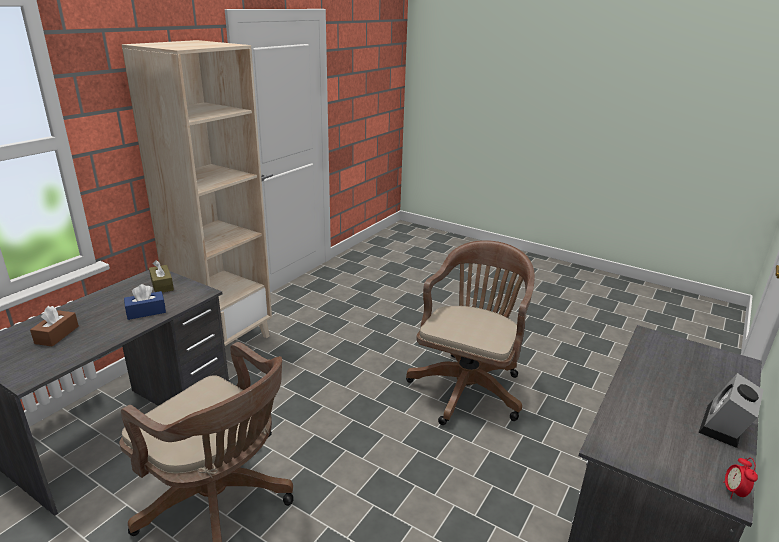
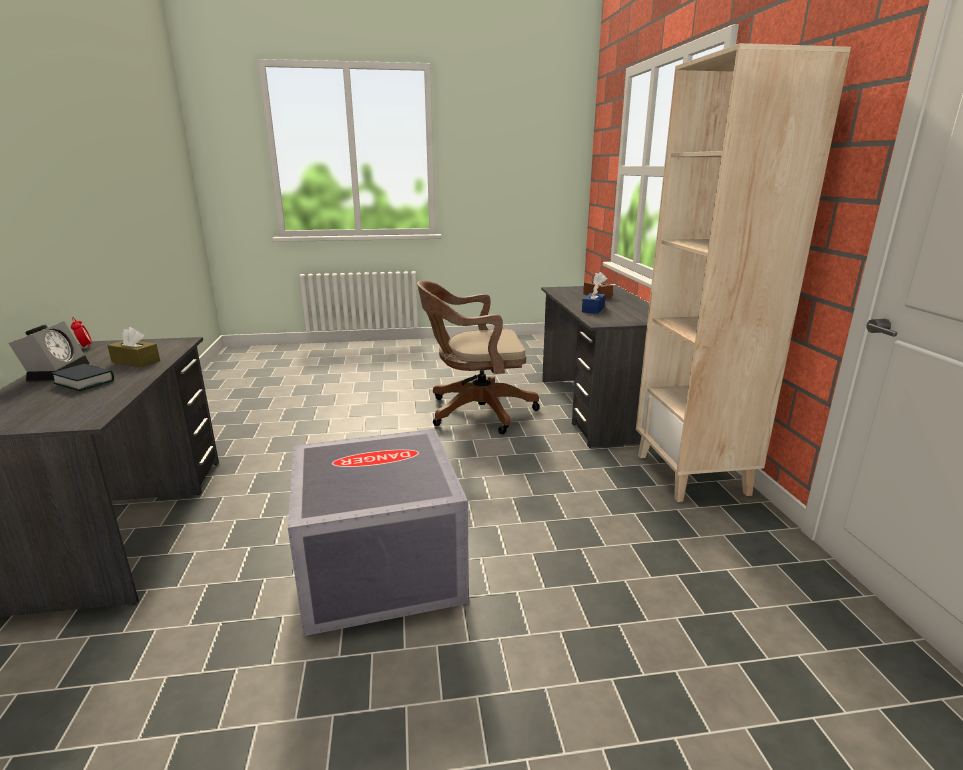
camera: 140 degrees right, 5 degrees down
brown tissue box [149,260,174,293] -> brown tissue box moved to [108,327,160,367]
brown office chair [406,240,535,425] -> grey storage box [288,429,469,636]
none -> book [51,364,114,391]

